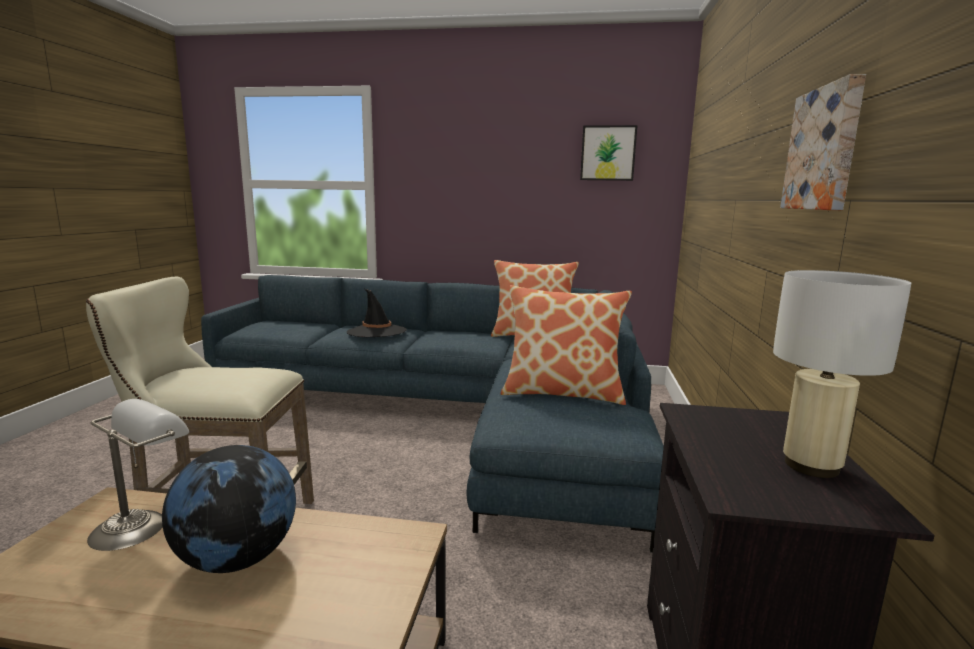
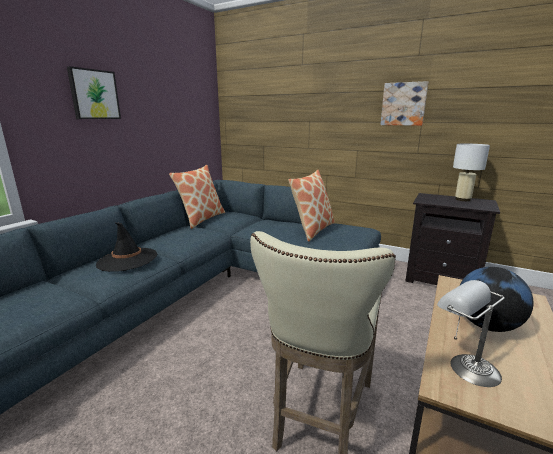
camera: 70 degrees left, 5 degrees up
picture [580,125,638,181] -> picture moved to [67,66,121,119]

